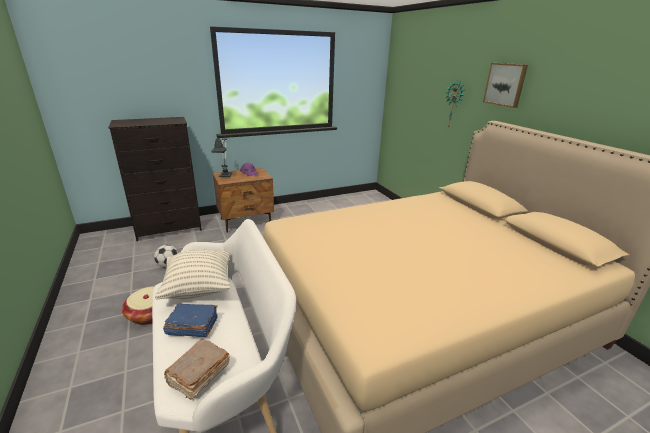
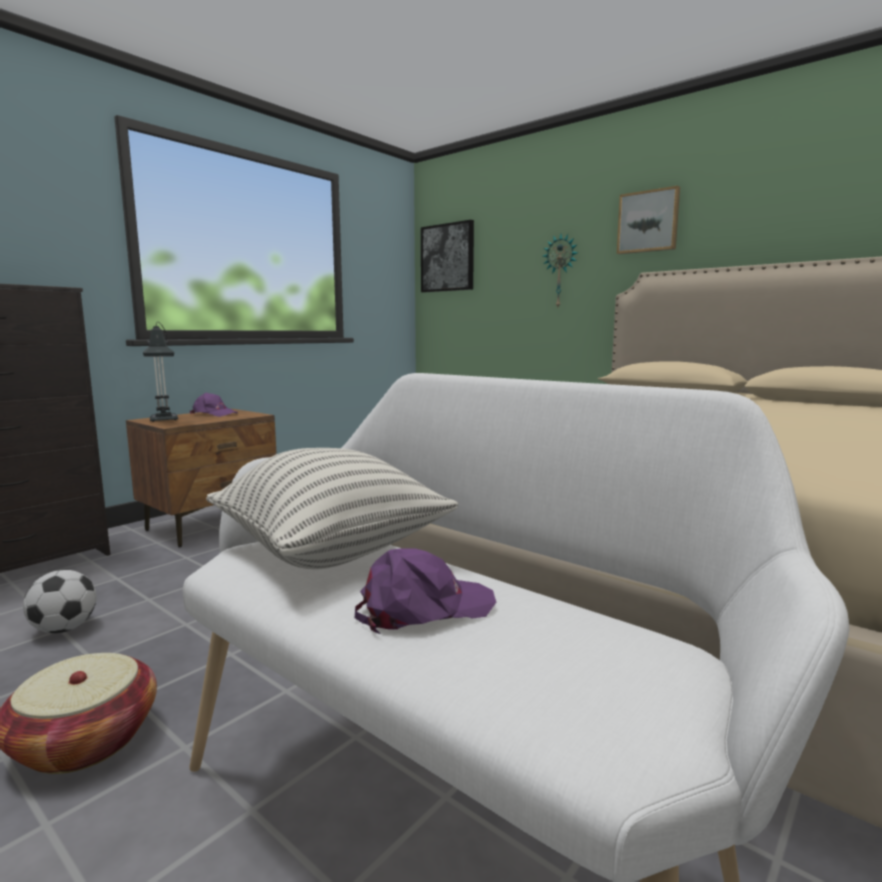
camera: 25 degrees left, 15 degrees down
blue book [163,303,218,337] -> purple cap [355,548,496,634]
brown book [164,339,230,400] -> none
none -> picture [421,220,474,292]

